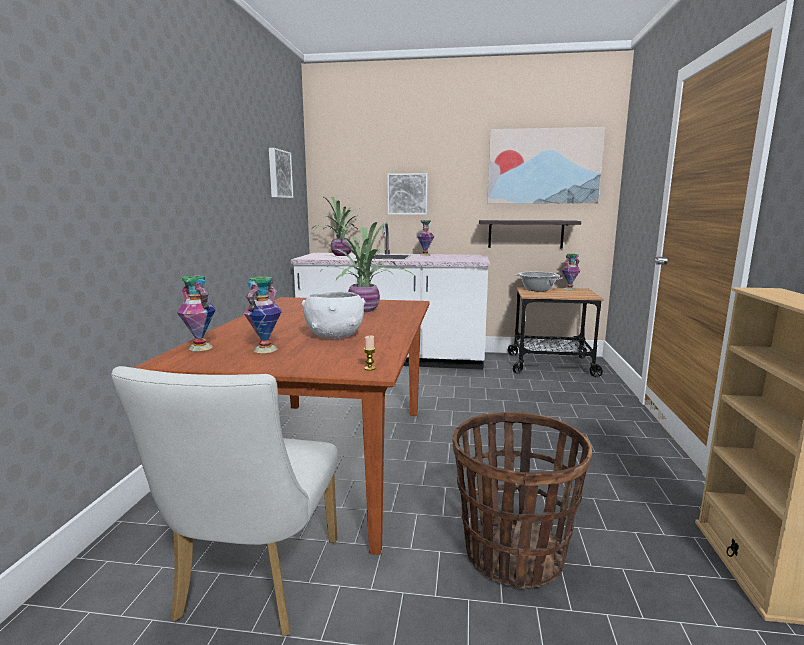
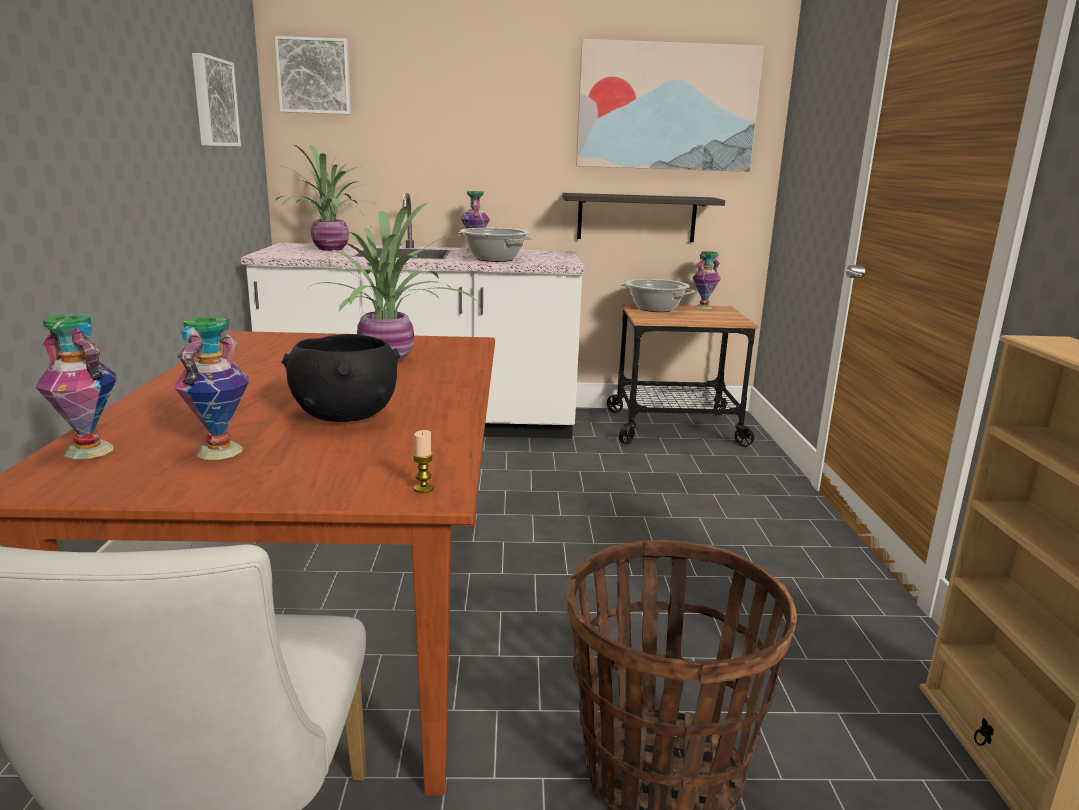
camera: 10 degrees left, 5 degrees up
white bowl [301,291,366,338] -> black bowl [282,334,400,422]
picture [387,173,428,215] -> picture moved to [275,36,351,115]
none -> cooking pot [458,228,533,262]

